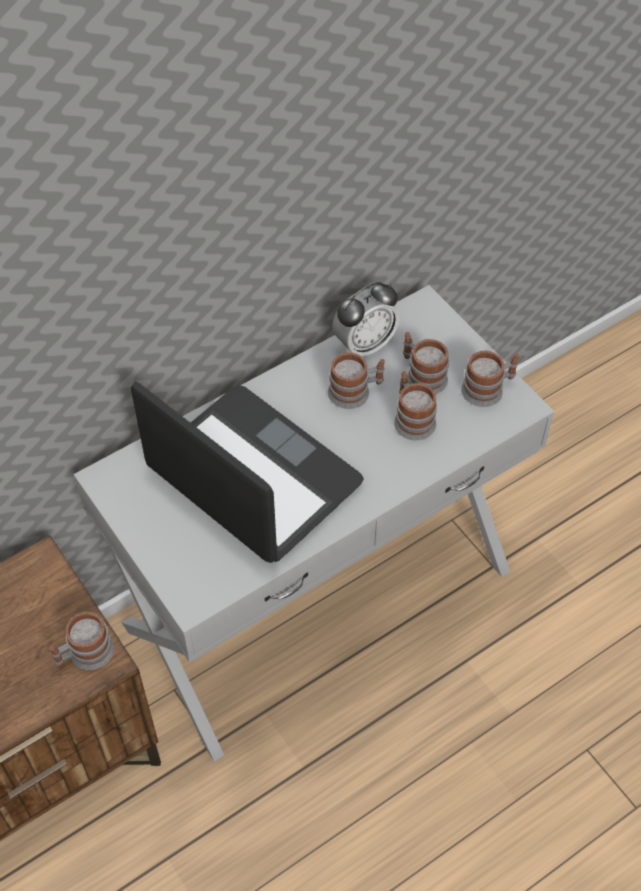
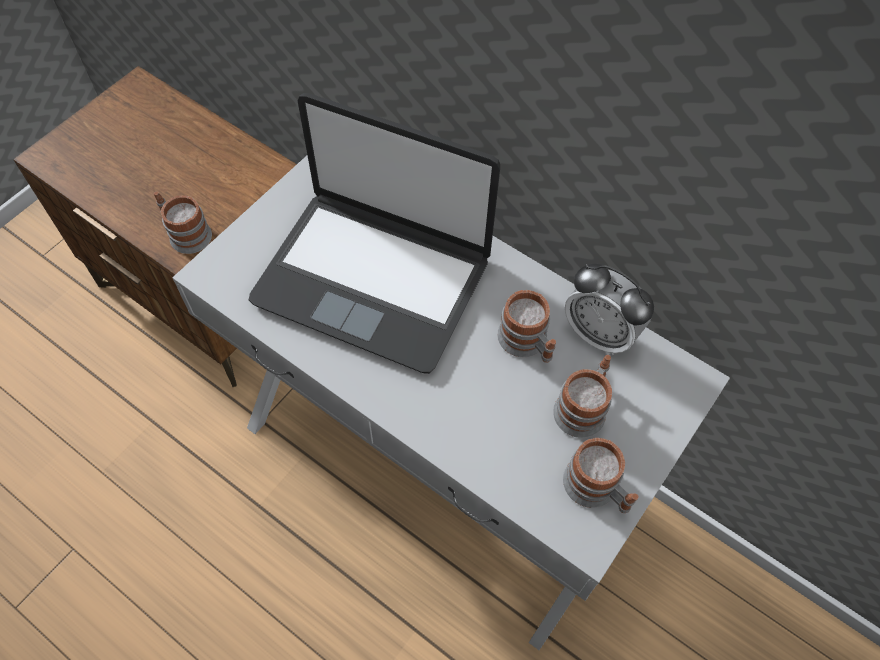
camera: 70 degrees right, 5 degrees up
laptop [131,381,364,563] -> laptop turned 90 degrees clockwise [249,93,500,374]
mug [394,371,437,441] -> none

